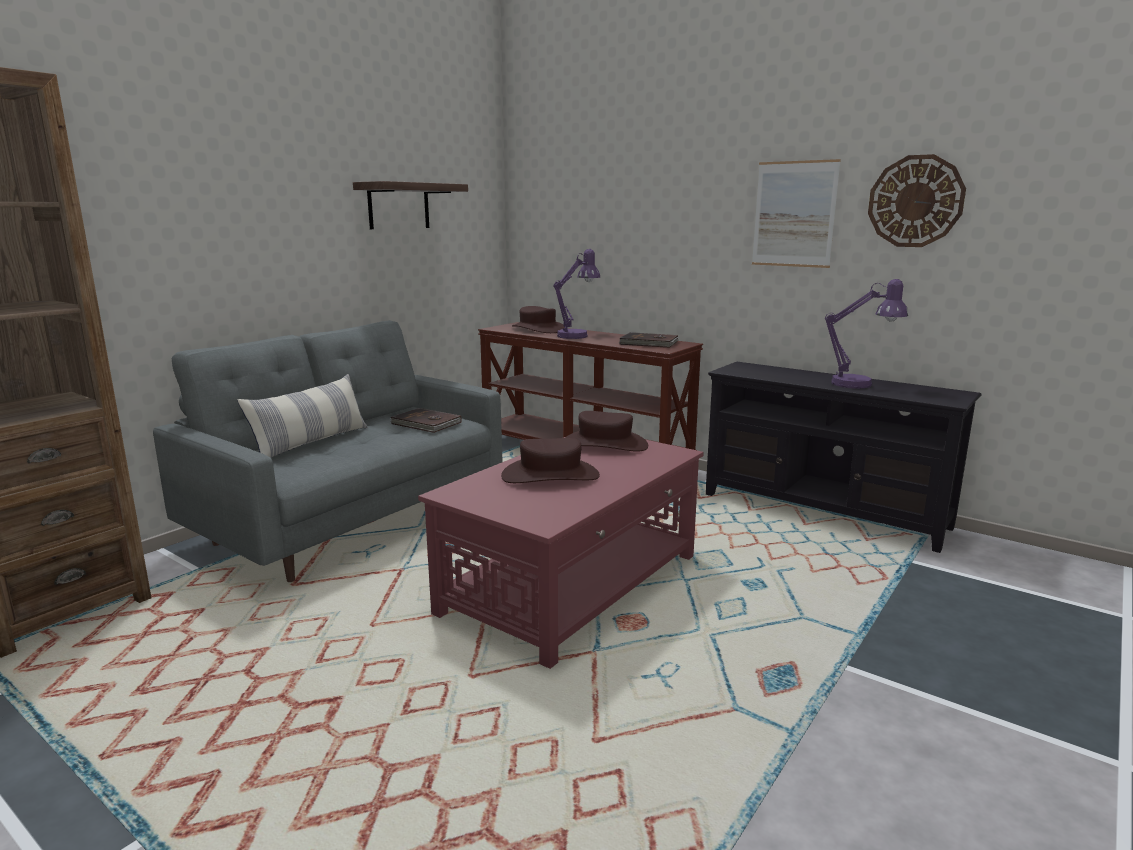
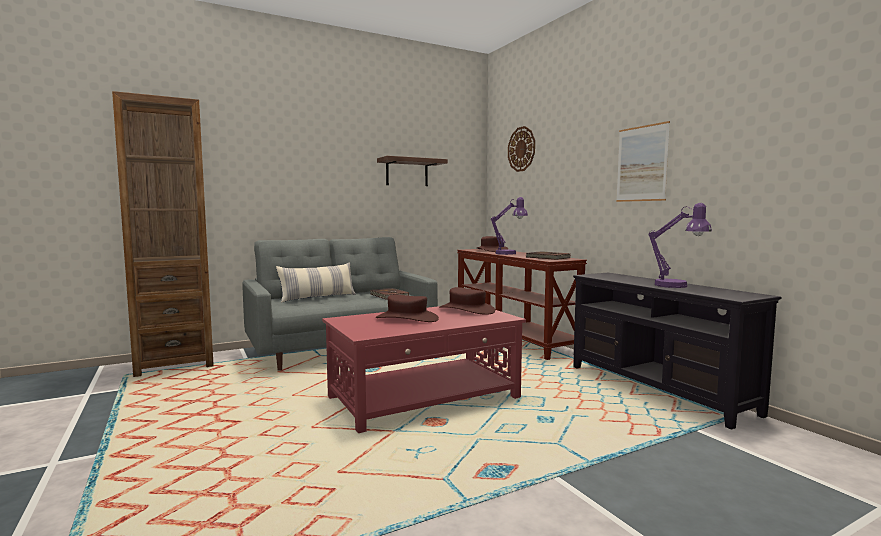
camera: 25 degrees right, 10 degrees down
wall clock [868,154,966,247] -> wall clock moved to [508,126,535,172]

